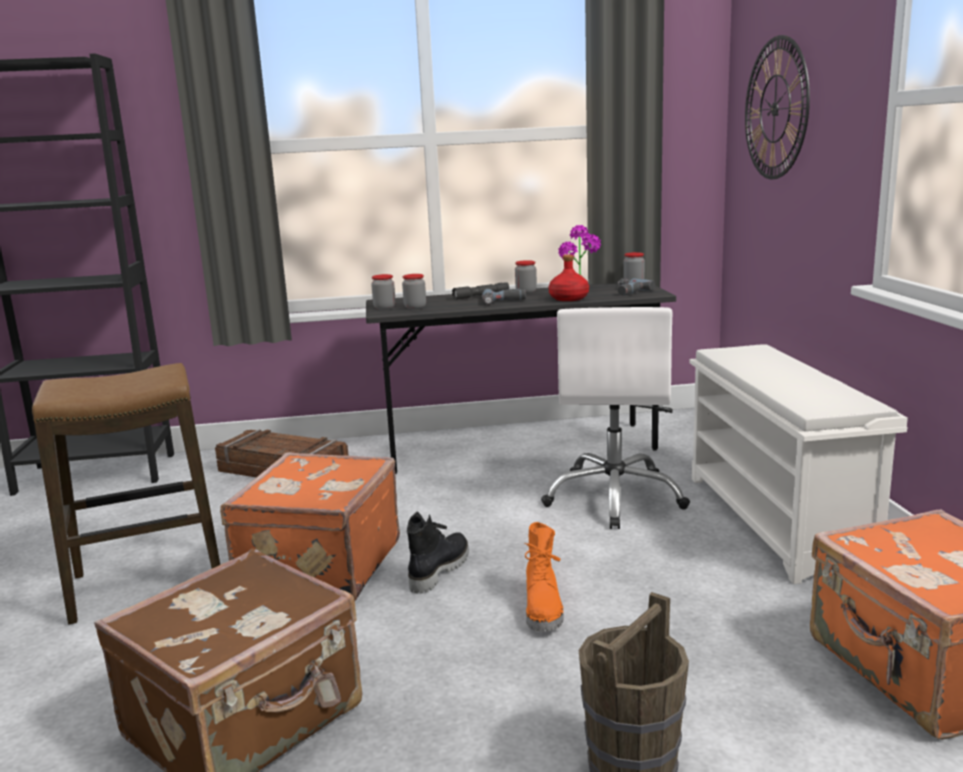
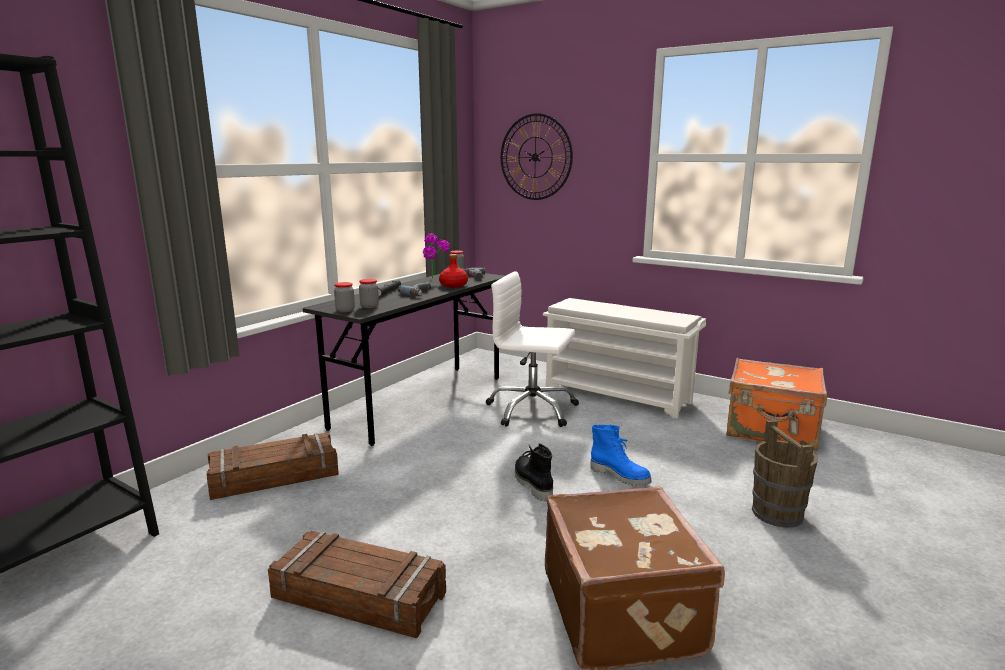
camera: 50 degrees left, 0 degrees up
stool [32,363,220,625] -> crate [268,531,446,638]
orange suitcase [220,453,400,601] -> none
jar [515,260,537,294] -> none
orange boot [525,522,563,632] -> blue boot [590,425,652,486]
white office chair [541,307,690,529] -> white office chair turned 150 degrees clockwise [486,271,579,427]

